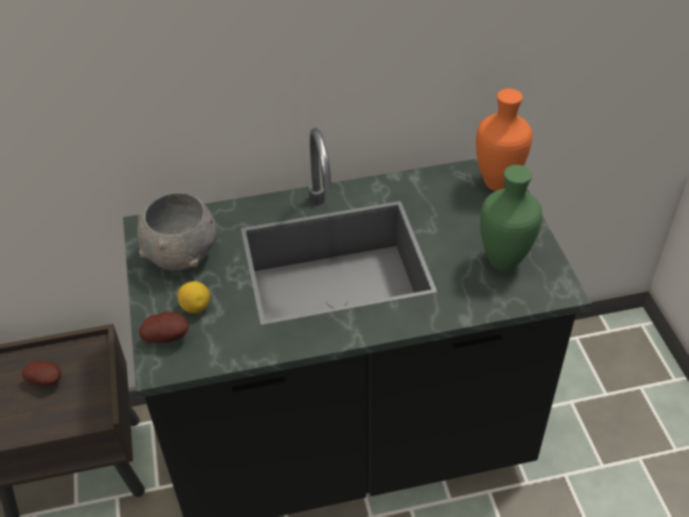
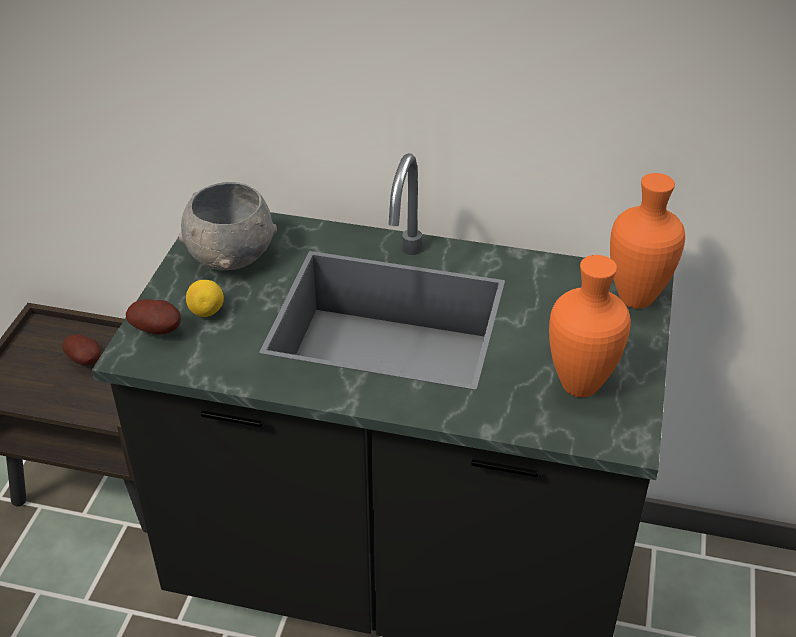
camera: 25 degrees right, 5 degrees down
green vase [480,165,542,271] -> orange vase [549,255,631,397]

